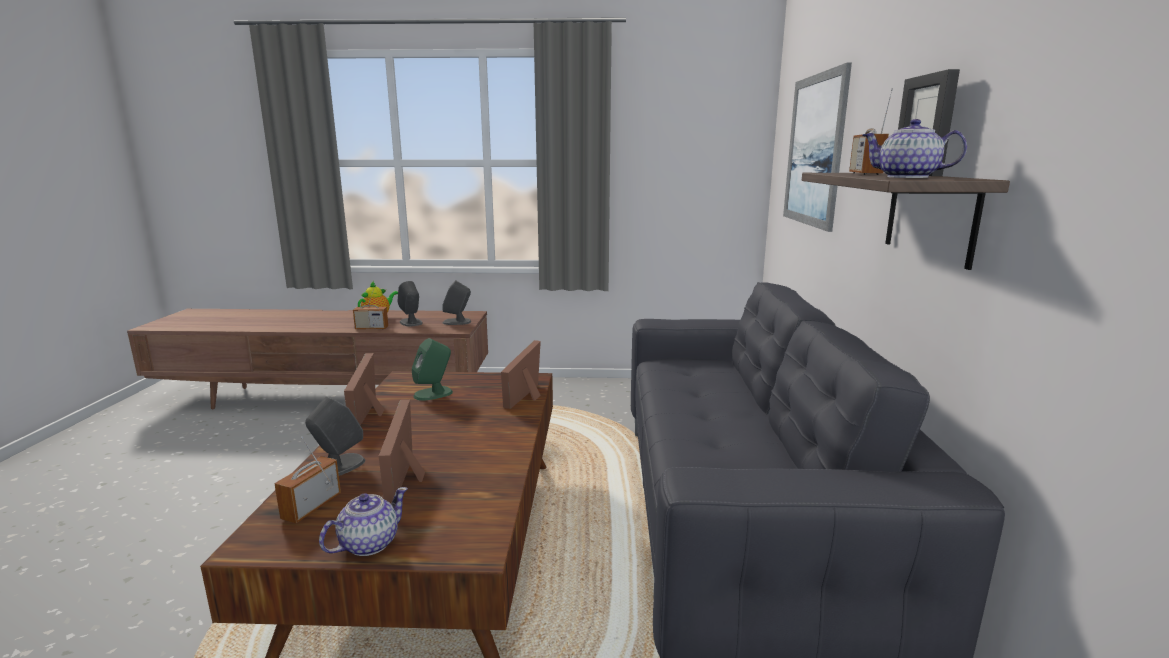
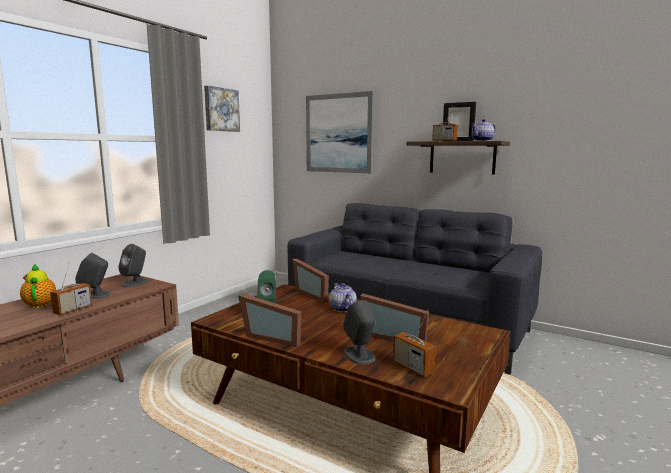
camera: 60 degrees left, 5 degrees down
teapot [319,487,408,556] -> teapot moved to [329,283,357,312]
none -> picture [204,86,240,132]

